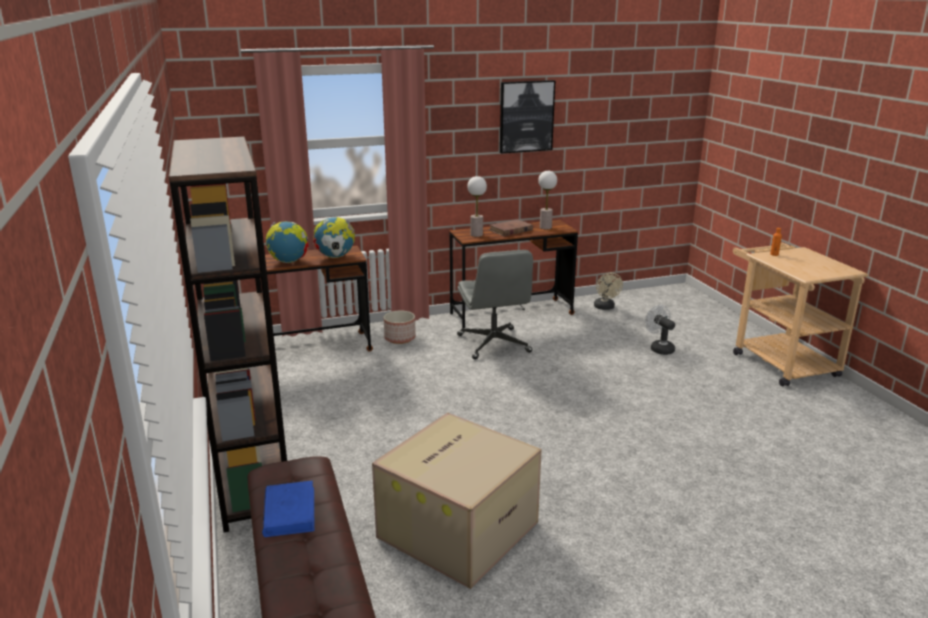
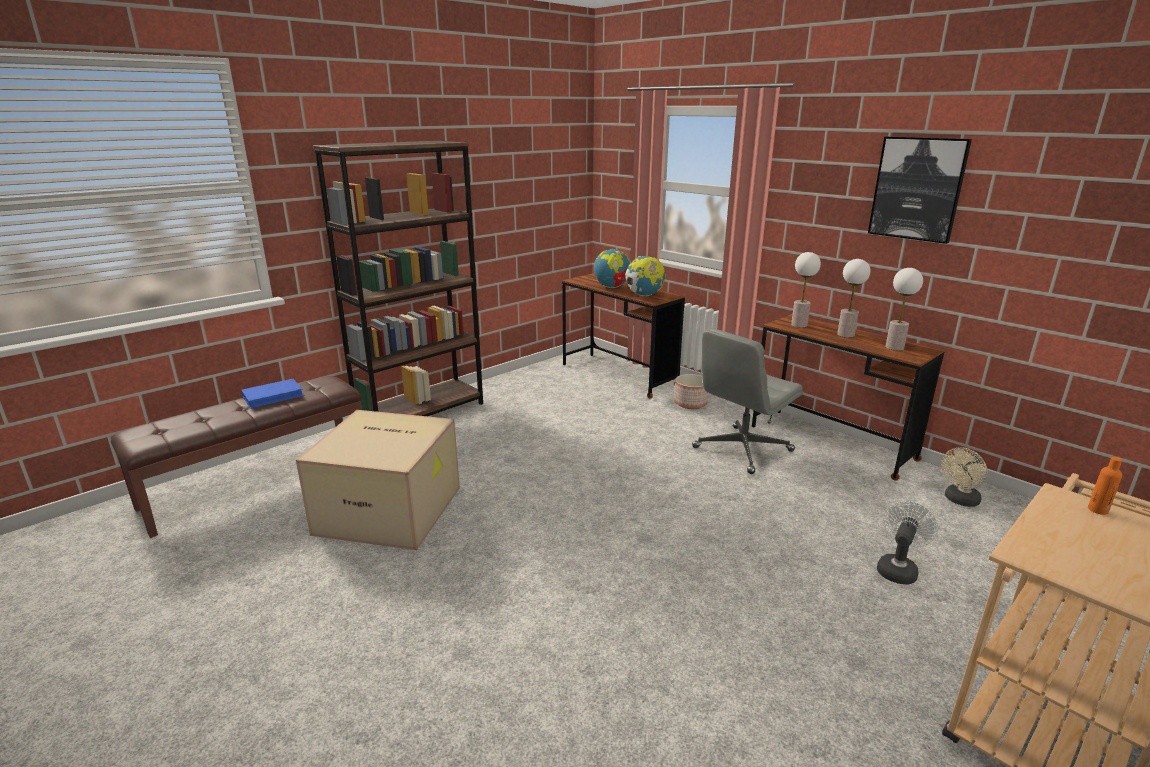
camera: 65 degrees right, 0 degrees up
brown book [489,219,533,236] -> table lamp [837,259,871,338]

